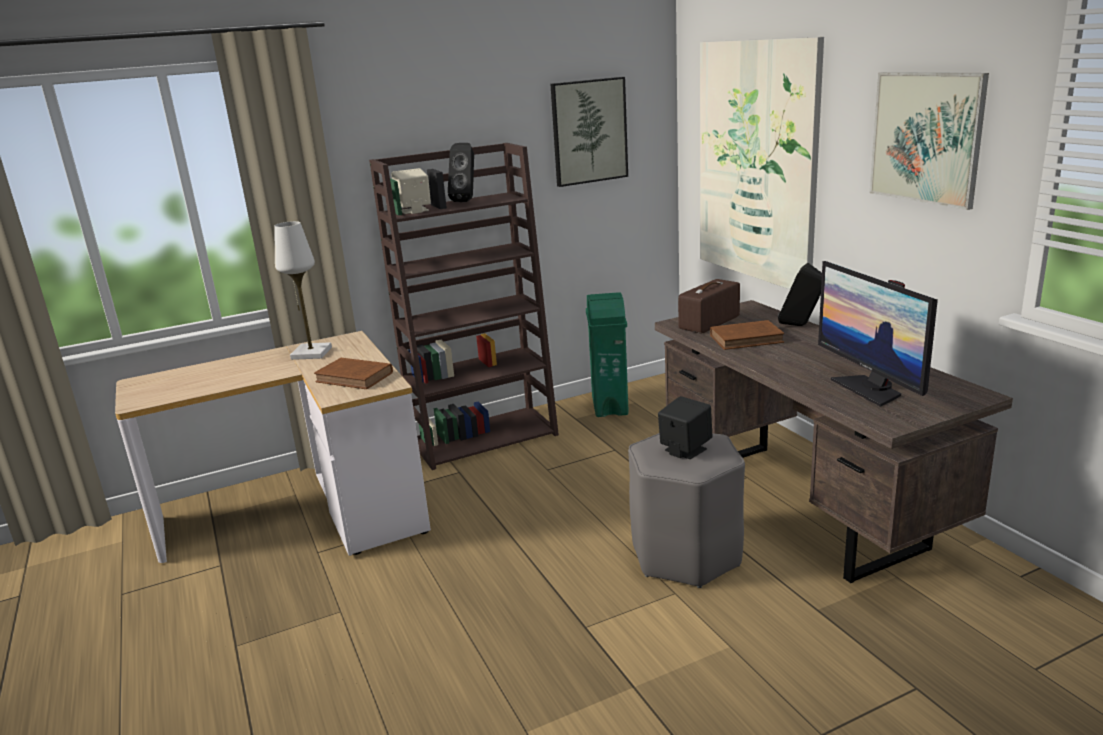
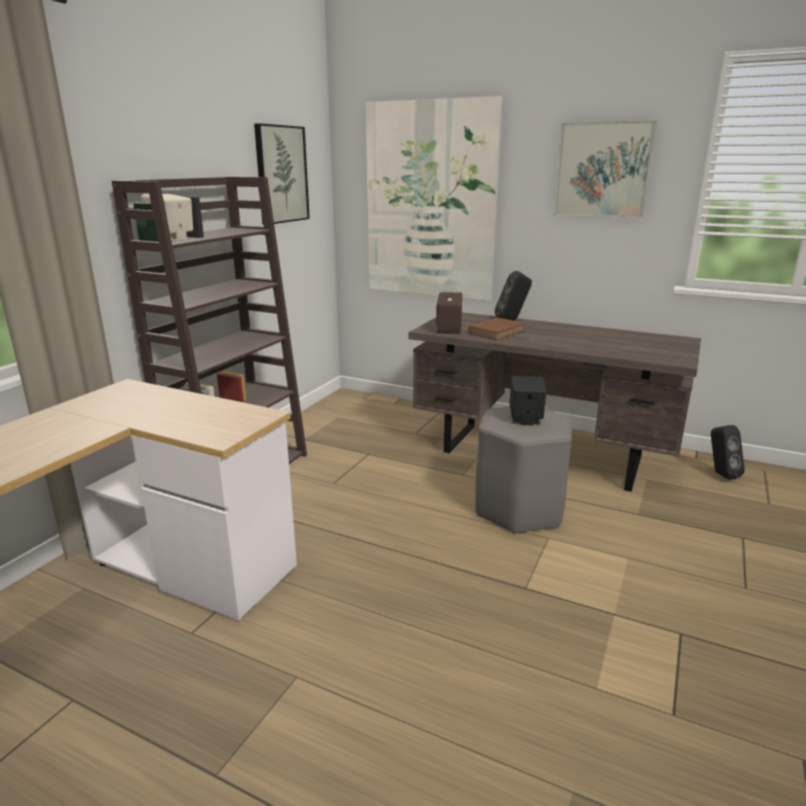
camera: 40 degrees left, 0 degrees up
white table lamp [274,221,332,360] -> none
brown book [314,358,393,389] -> none
black speaker [448,143,474,202] -> black speaker moved to [711,425,745,480]
green trash can [586,292,629,417] -> none
monitor [818,261,938,407] -> none

